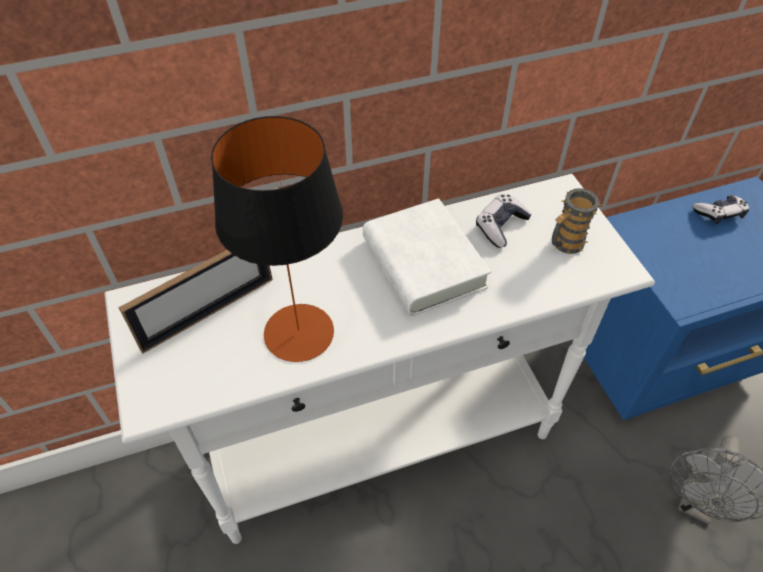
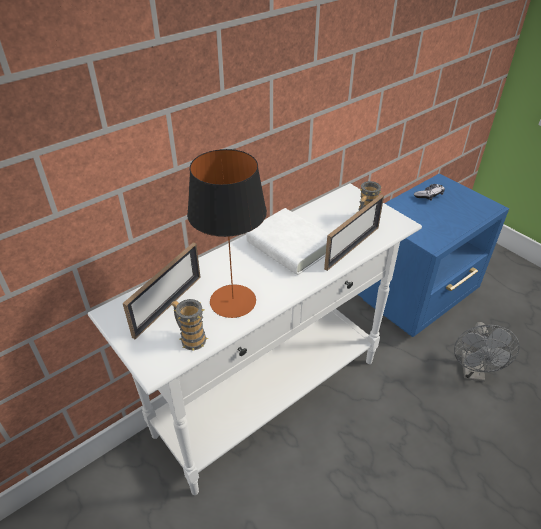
camera: 20 degrees left, 10 degrees down
game controller [476,194,532,248] -> none
none -> mug [171,299,208,350]
none -> picture frame [324,194,384,271]

